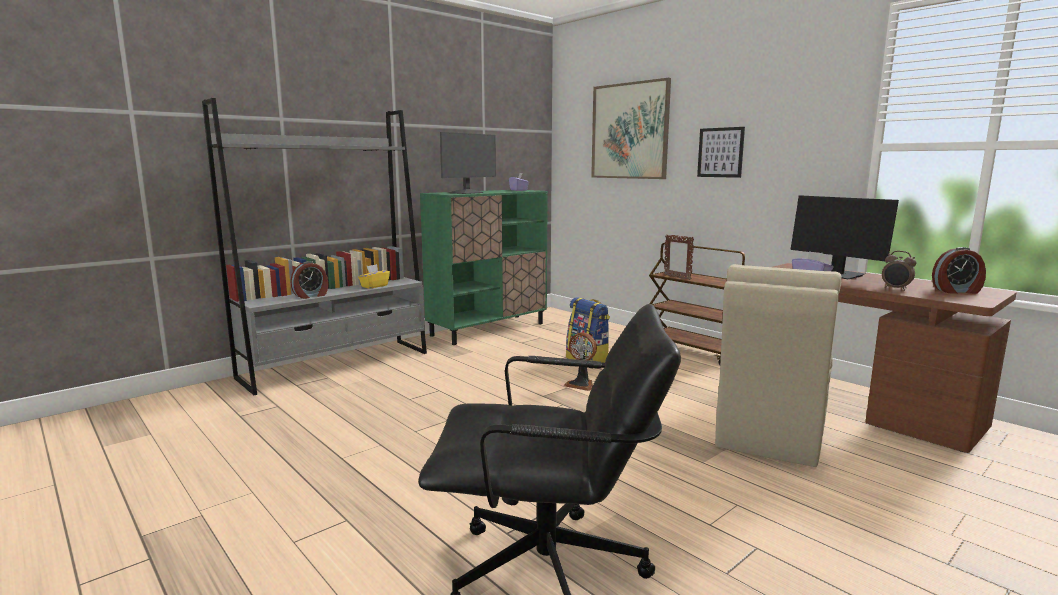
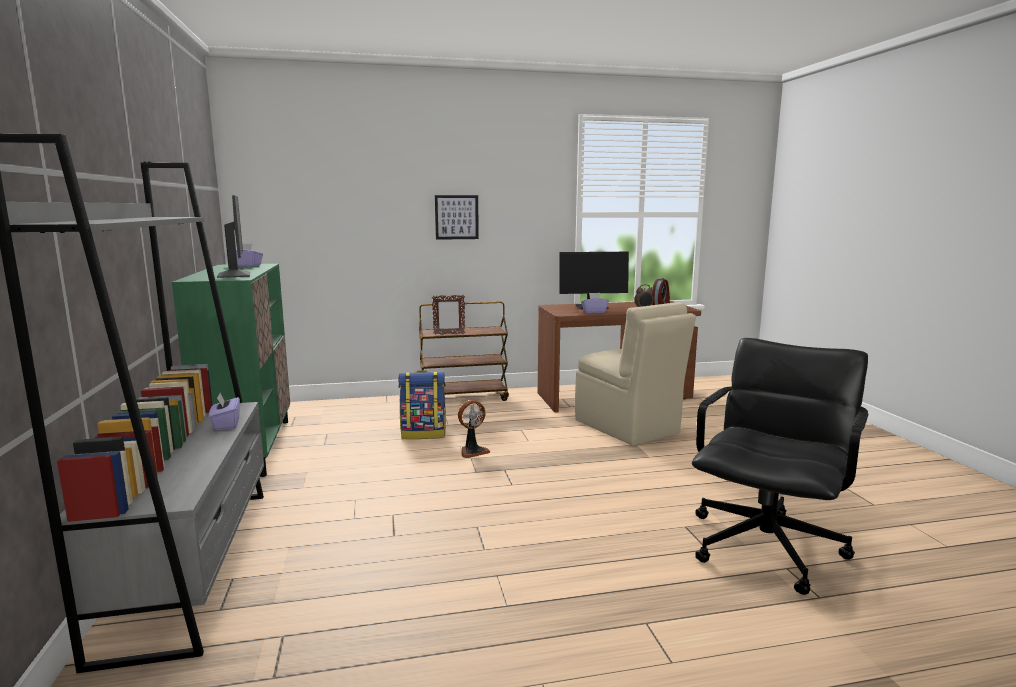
camera: 60 degrees left, 0 degrees up
alarm clock [290,261,328,299] -> none
yellow tissue box [358,264,390,289] -> purple tissue box [209,393,240,430]
picture [591,78,671,179] -> none

